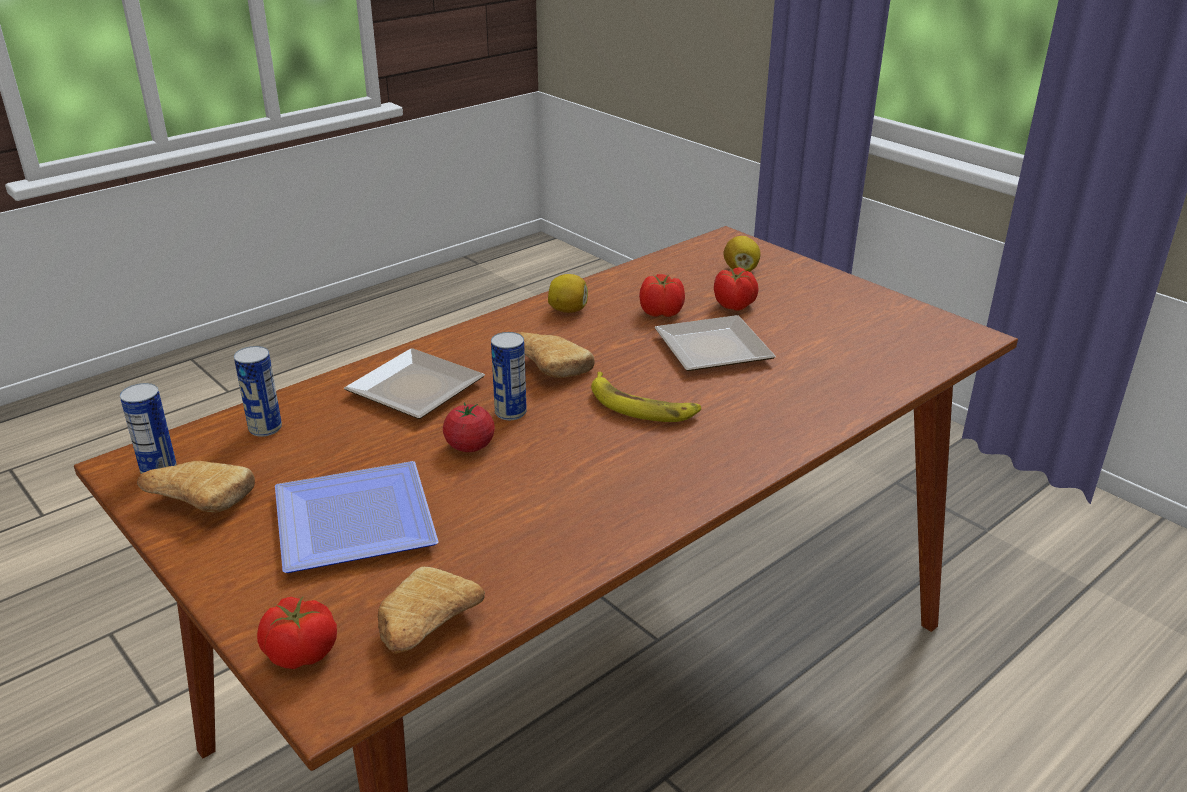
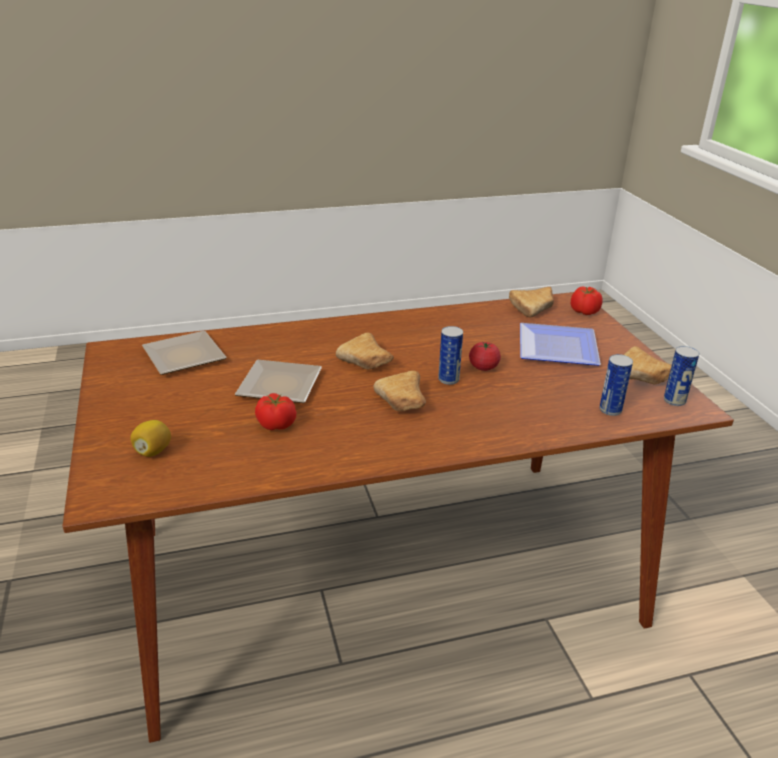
camera: 155 degrees left, 0 degrees up
plate [344,348,485,419] -> plate moved to [142,331,227,375]
lemon [548,274,588,313] -> none
banana [591,372,701,422] -> bread [336,333,394,370]
tomato [714,267,759,311] -> none

